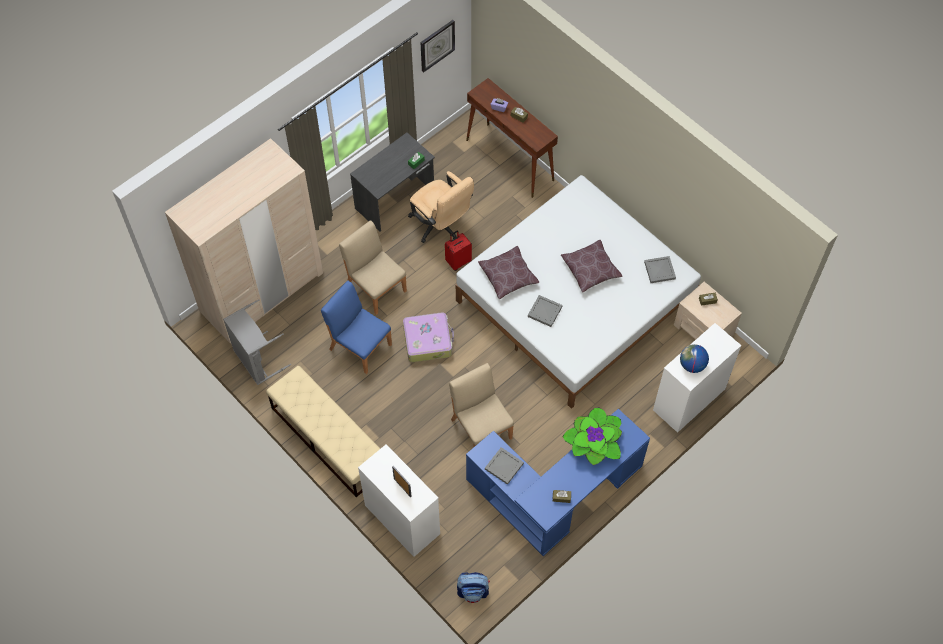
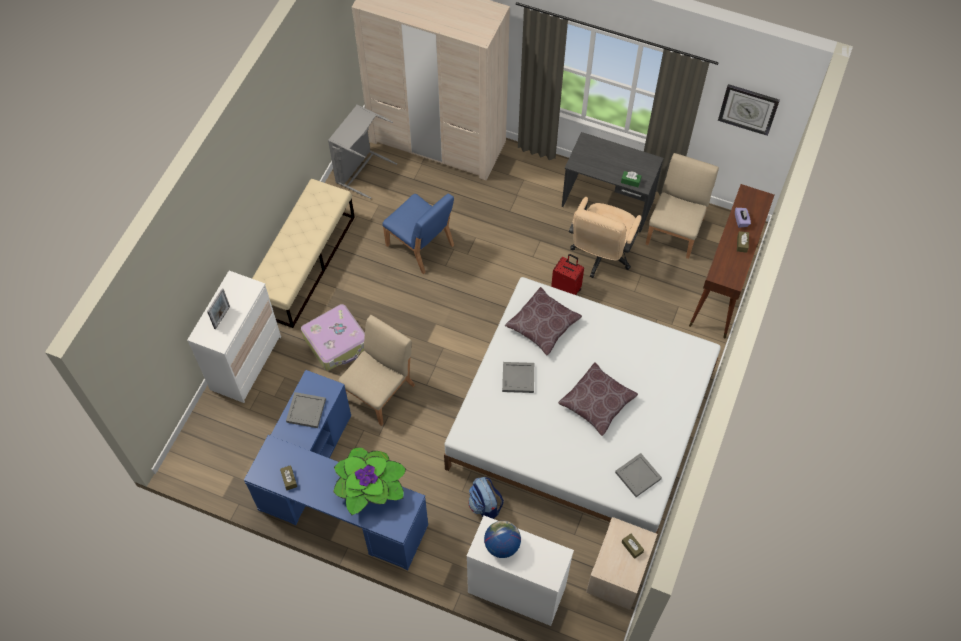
camera: 65 degrees right, 0 degrees up
blue chair [321,280,392,374] -> blue chair turned 120 degrees clockwise [382,194,454,274]
beige chair [339,220,407,315] -> beige chair moved to [646,153,719,259]
suitcase [403,312,454,362] -> suitcase moved to [301,304,365,370]
backpack [457,572,490,603] -> backpack moved to [469,477,504,519]

